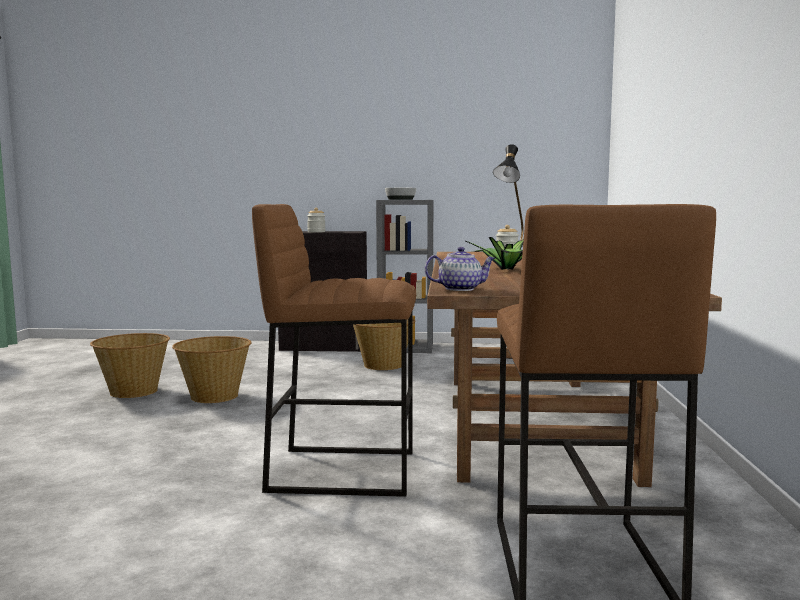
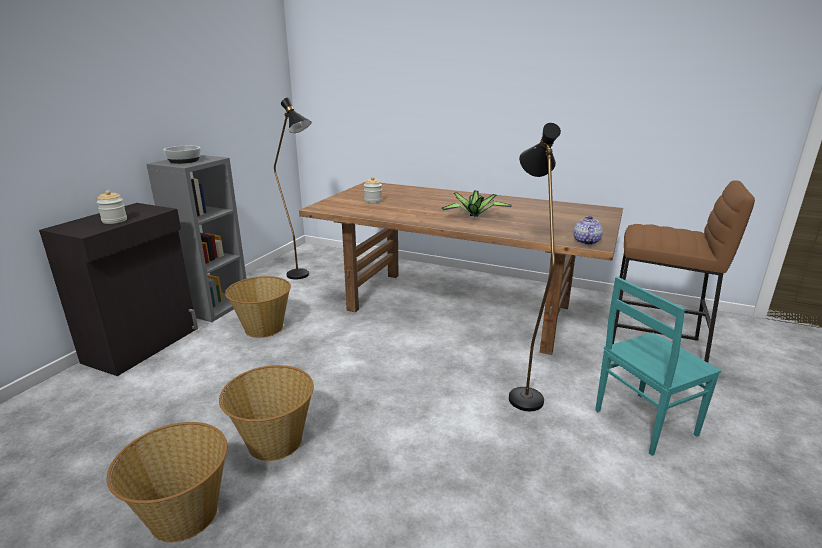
camera: 70 degrees left, 15 degrees up
brown stool [252,204,416,497] -> black floor lamp [509,123,561,411]
none -> turquoise chair [595,277,721,456]

